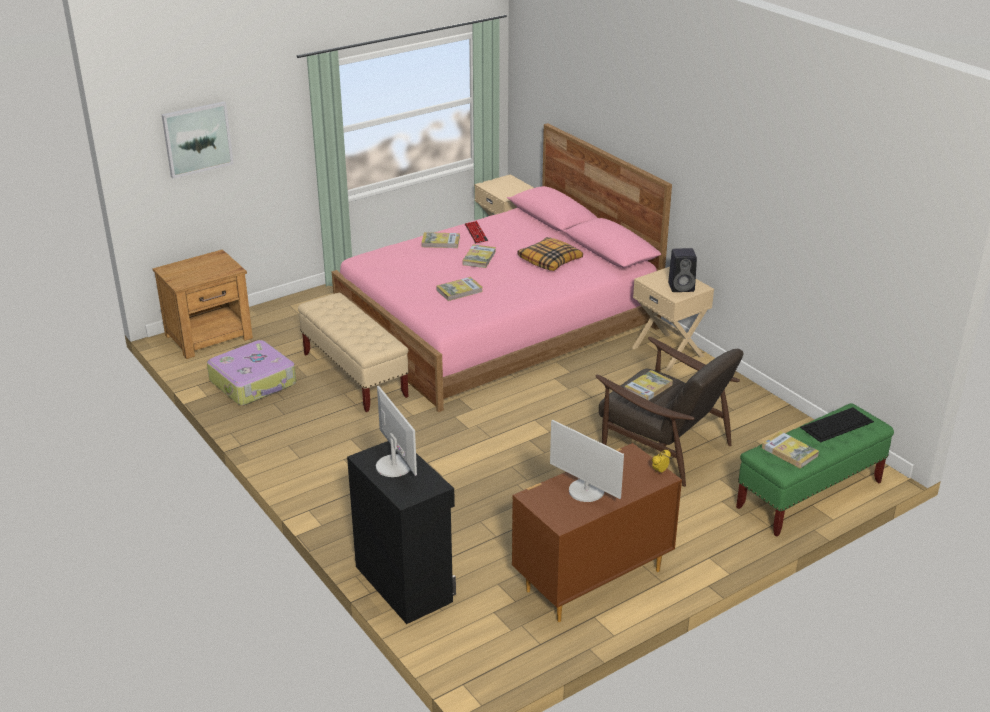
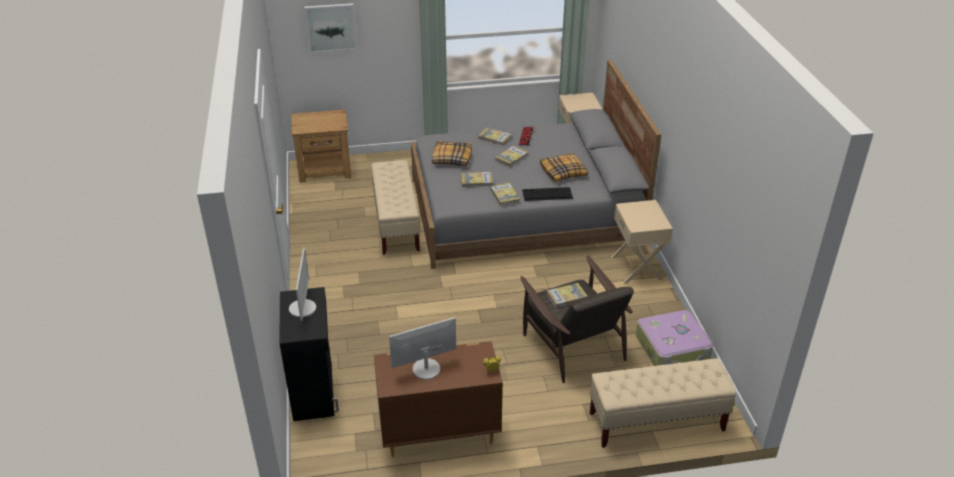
camera: 25 degrees right, 5 degrees up
suitcase [207,340,296,405] -> suitcase moved to [636,310,713,366]
pink bed [332,123,672,412] -> grey bed [411,60,662,269]
monitor [550,420,624,502] -> monitor turned 90 degrees clockwise [389,317,456,380]
black speaker [668,248,697,292] -> none
green bench [736,403,894,537] -> beige bench [590,358,736,448]
book [762,431,819,469] -> book moved to [490,183,520,206]
keyboard [800,407,874,442] -> keyboard moved to [522,187,573,201]
none -> pillow [432,141,472,166]

